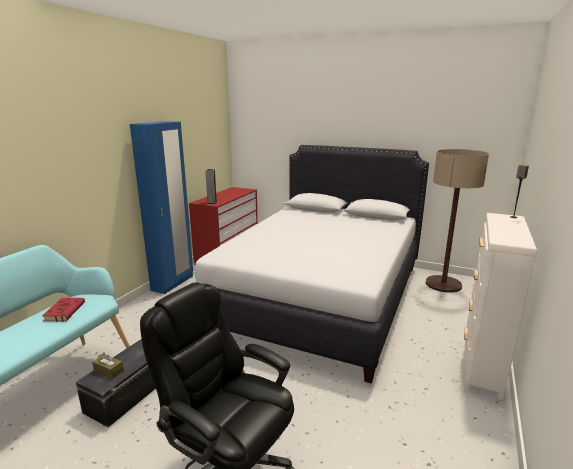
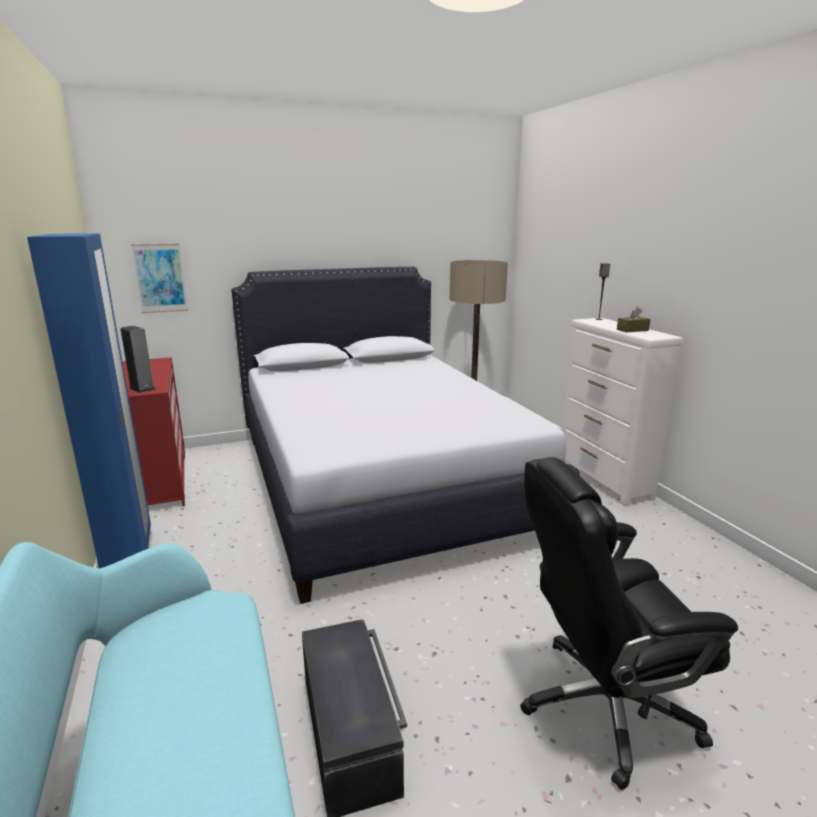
camera: 45 degrees left, 0 degrees up
red book [42,298,85,322] -> none
brown tissue box [92,352,124,379] -> brown tissue box moved to [617,307,650,333]
none -> picture [131,244,188,313]

